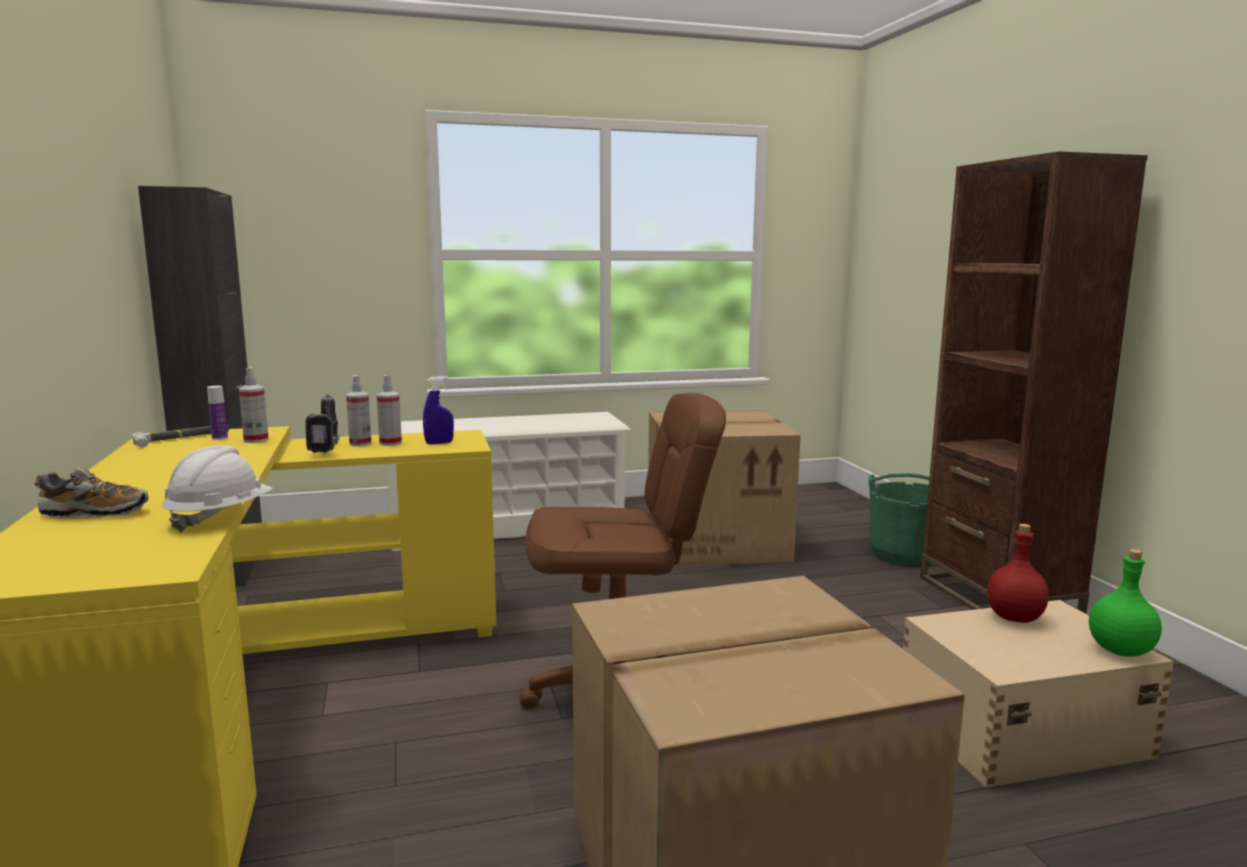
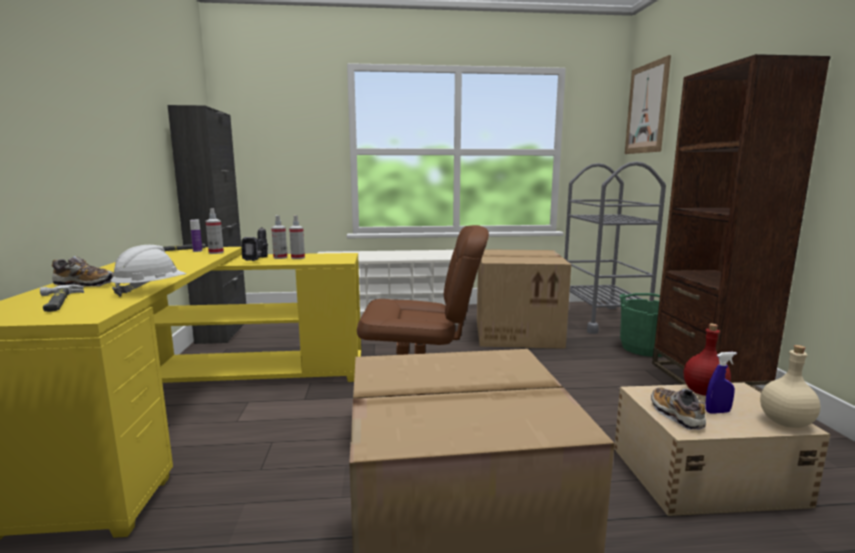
camera: 10 degrees right, 0 degrees up
blue spray bottle [423,376,454,444] -> blue spray bottle moved to [705,352,737,414]
green bottle [1089,549,1162,656] -> beige bottle [760,345,820,428]
none -> hammer [40,285,84,312]
none -> grey cart [564,161,666,334]
none -> picture [625,55,671,154]
none -> shoe [651,387,706,430]

